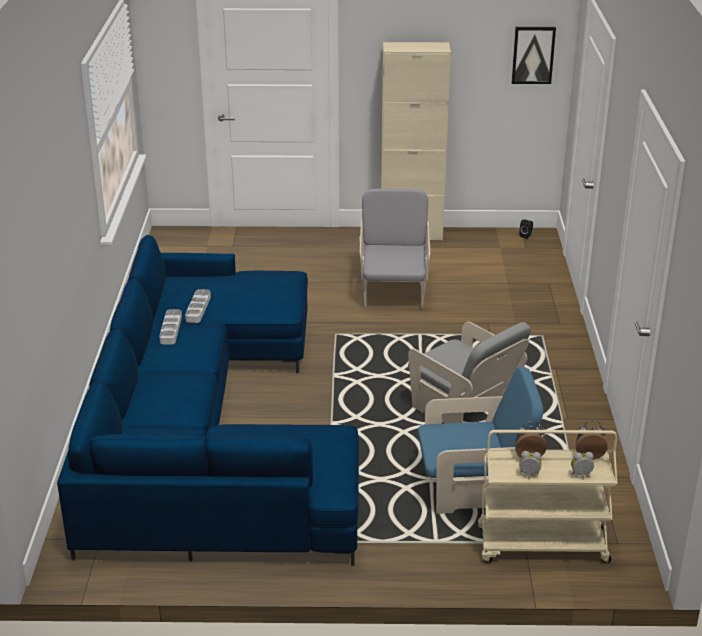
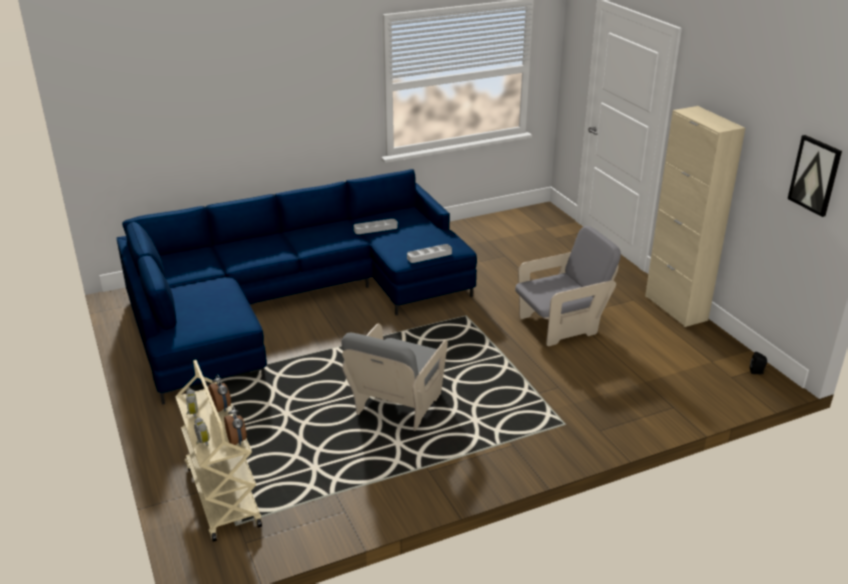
camera: 65 degrees right, 0 degrees up
grey tray [159,309,182,345] -> grey tray moved to [407,244,452,263]
blue armchair [418,367,543,514] -> none

